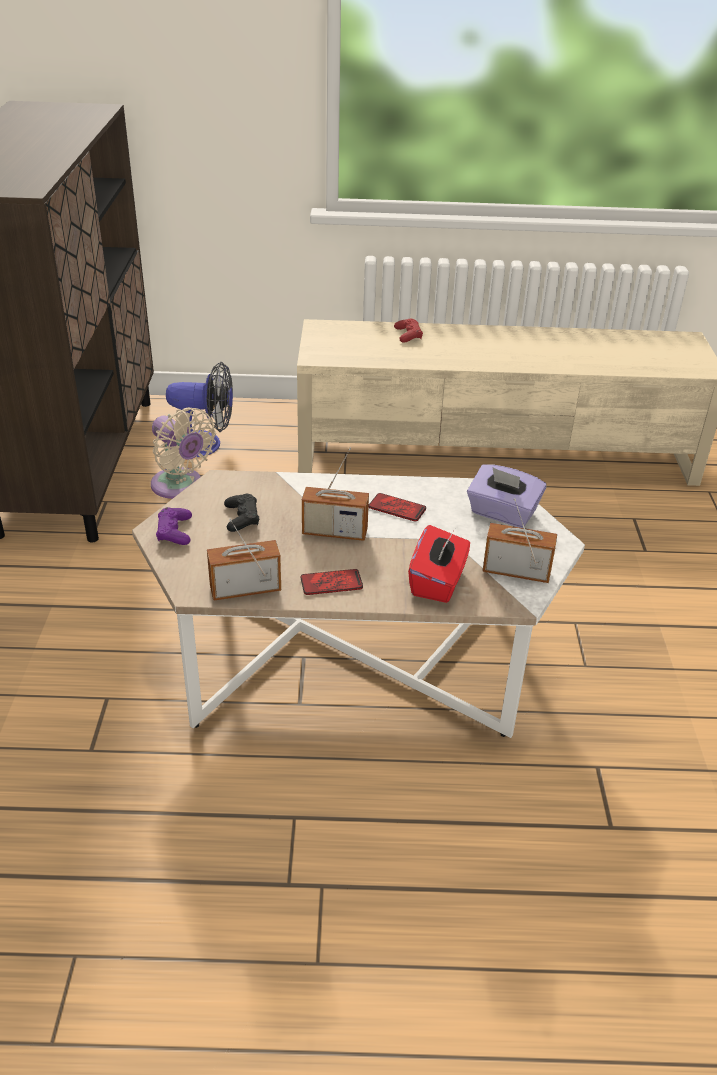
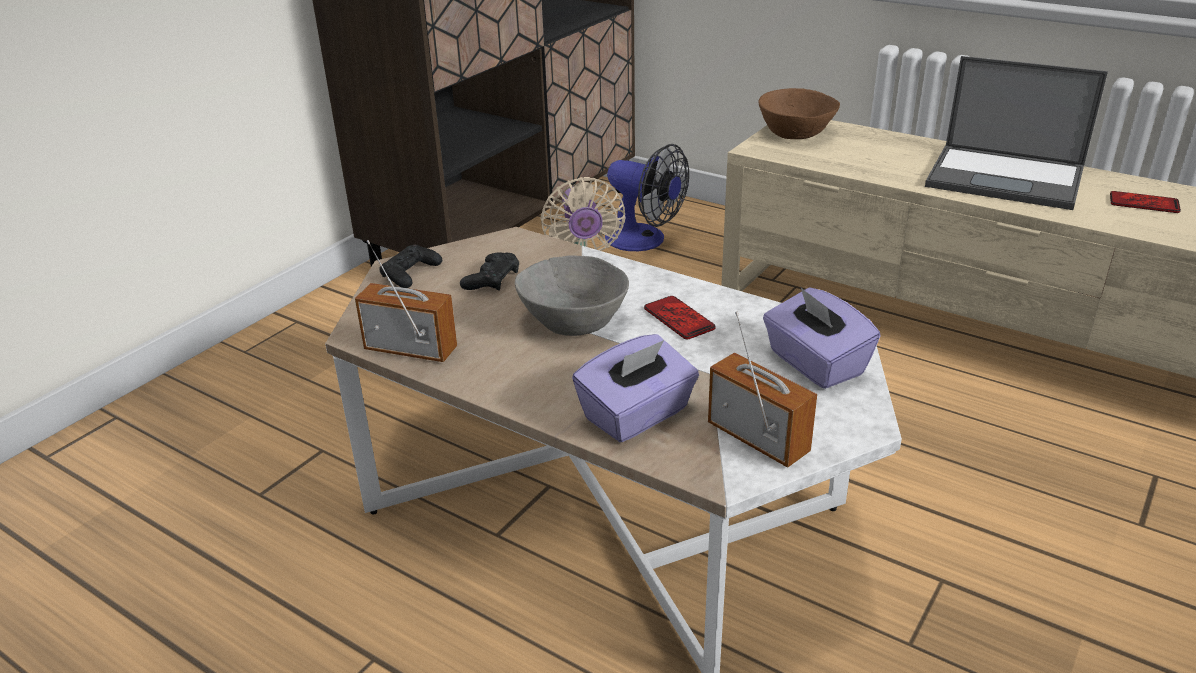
camera: 35 degrees right, 5 degrees down
purple game controller [156,507,192,545] -> black game controller [379,244,442,288]
phone [300,569,363,595] -> phone moved to [1110,191,1181,213]
radio [302,447,369,541] -> grey bowl [515,256,629,336]
red game controller [394,319,423,342] -> none
red tissue box [408,525,470,603] -> purple tissue box [572,334,699,442]
none -> brown bowl [758,88,840,139]
none -> laptop [925,56,1108,210]

